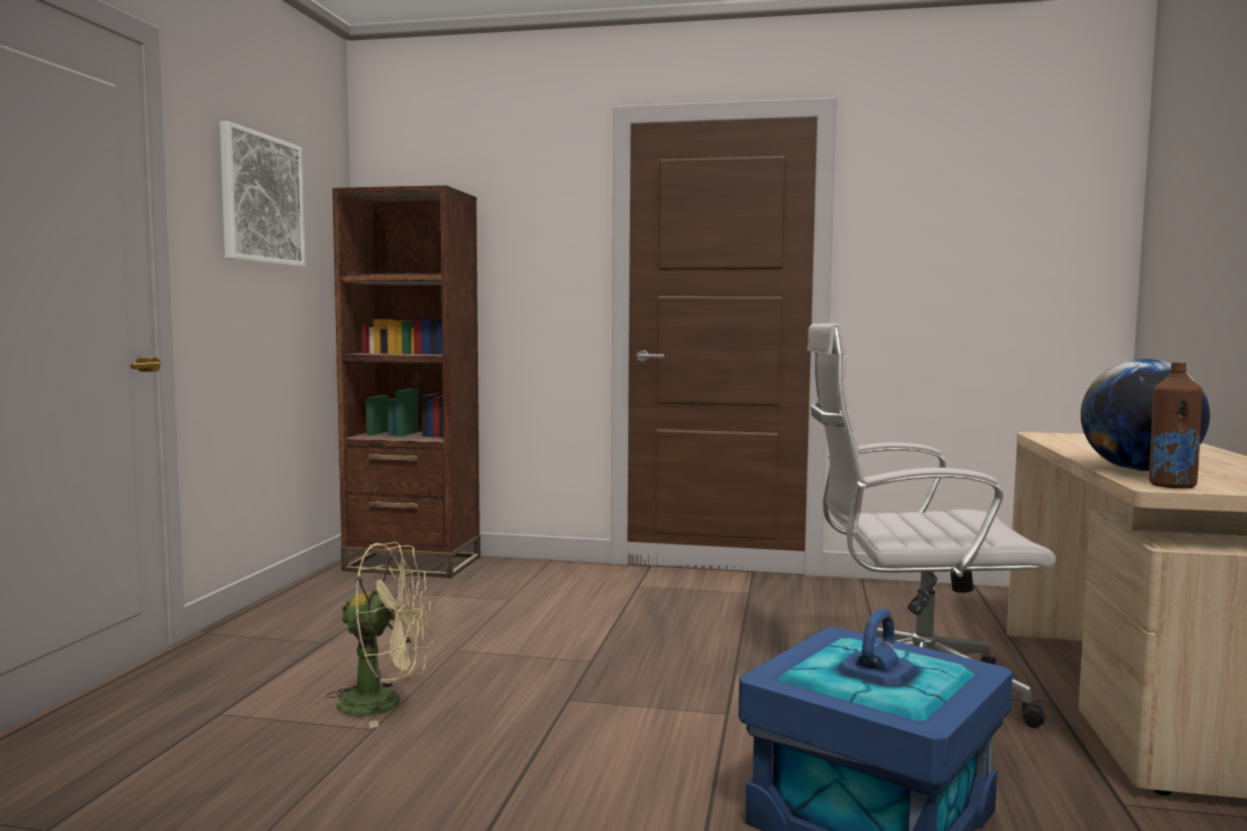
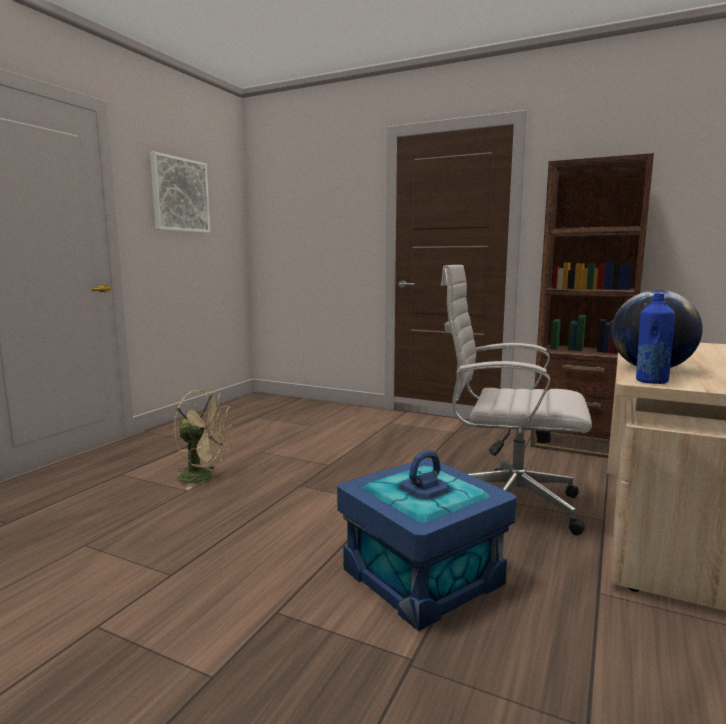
camera: 15 degrees right, 5 degrees up
brown bookcase [332,185,480,578] -> brown bookcase moved to [530,153,654,458]
brown bottle [1149,362,1202,488] -> blue bottle [636,293,675,384]

